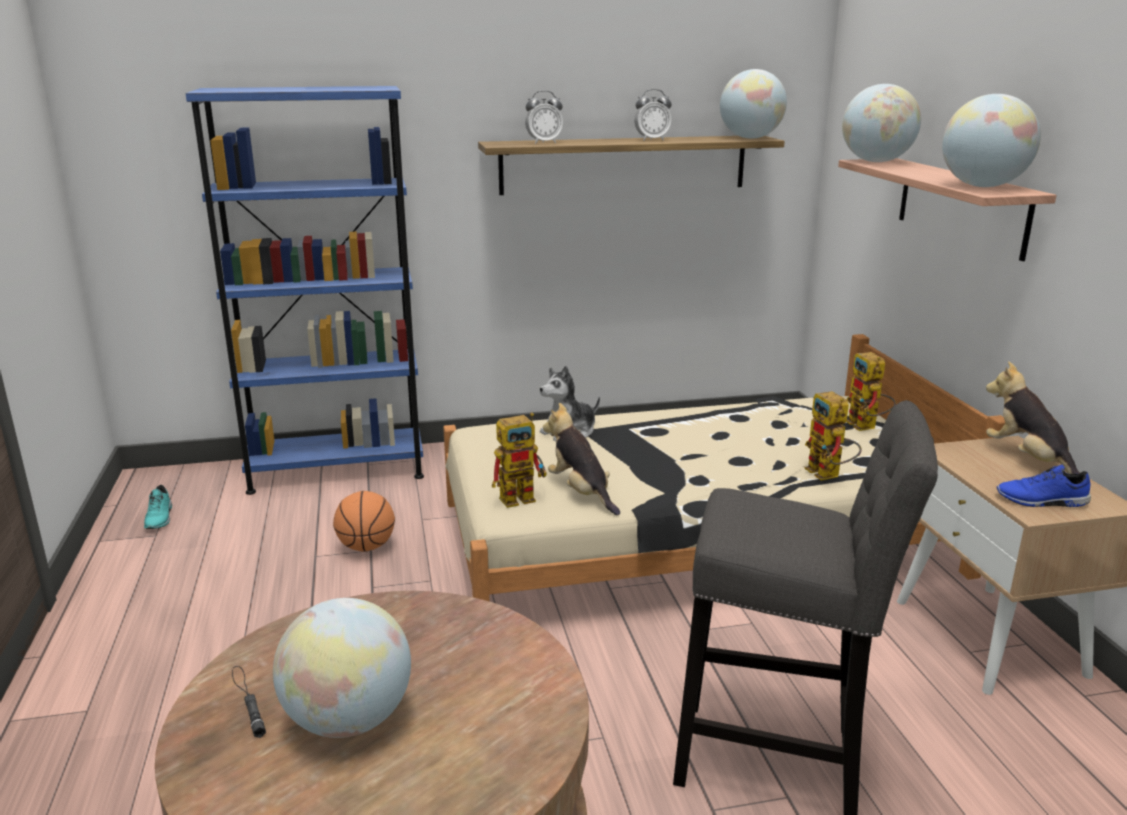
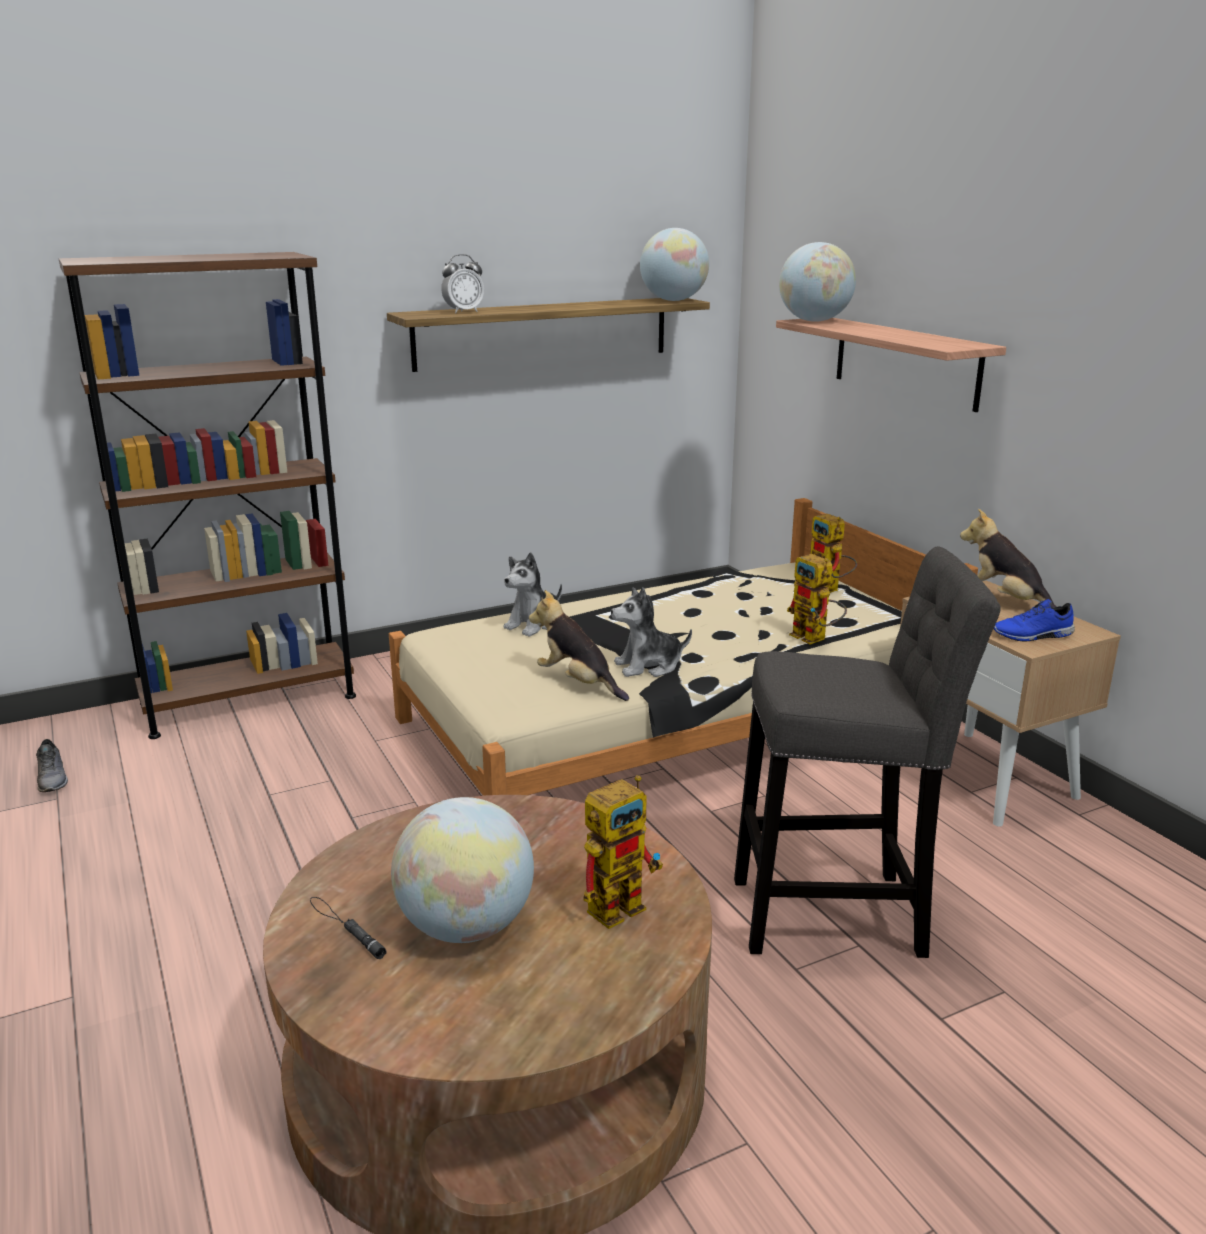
camera: 15 degrees left, 0 degrees up
turquoise shoe [144,485,172,529] -> grey shoe [36,739,68,792]
blue bookcase [186,86,424,495] -> brown bookcase [59,252,356,739]
basketball [333,491,395,552] -> none
toy robot [492,412,547,508] -> toy robot moved to [583,775,663,929]
alarm clock [634,89,672,141] -> none
globe [942,94,1041,187] -> none
none -> plush toy [611,587,692,677]

